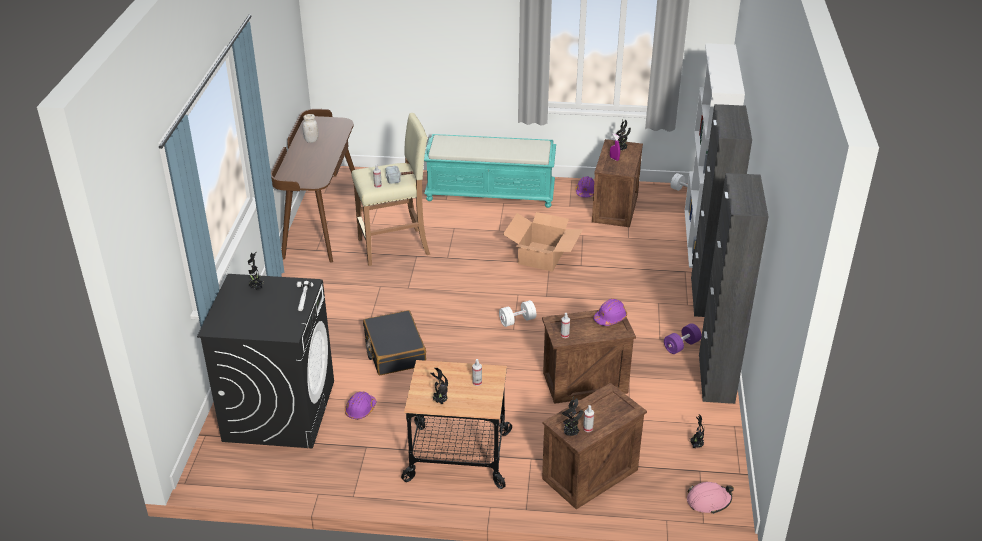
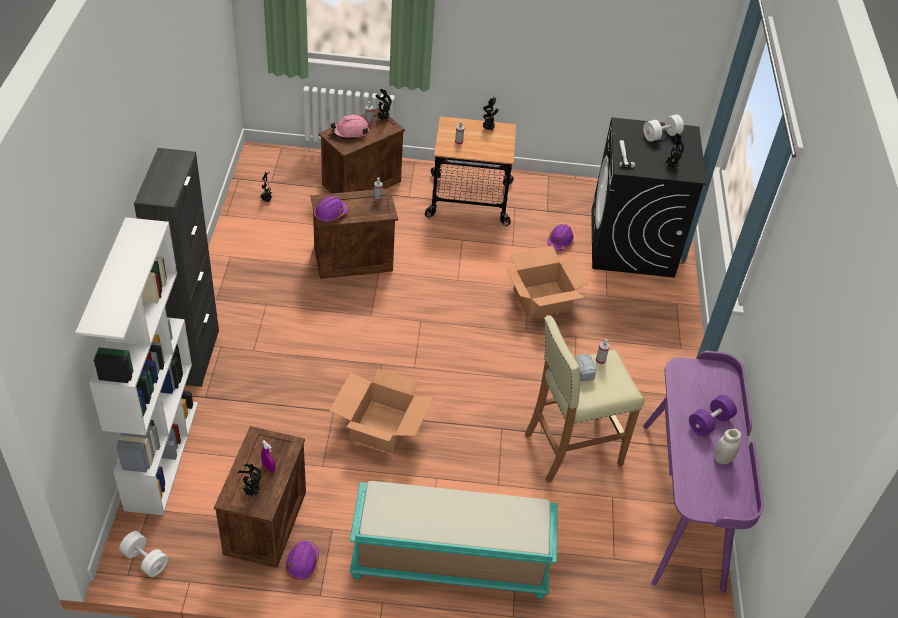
camera: 175 degrees right, 10 degrees up
brown desk [271,109,355,262] -> purple desk [643,351,764,593]
black suitcase [363,310,426,375] -> cardboard box [506,246,588,319]
white dumbbell [499,300,536,327] -> white dumbbell moved to [643,114,684,142]
purple dumbbell [664,323,702,354] -> purple dumbbell moved to [689,395,737,436]
pink hard hat [687,482,734,514] -> pink hard hat moved to [330,115,369,140]
black cabinet [699,173,769,404] -> none

